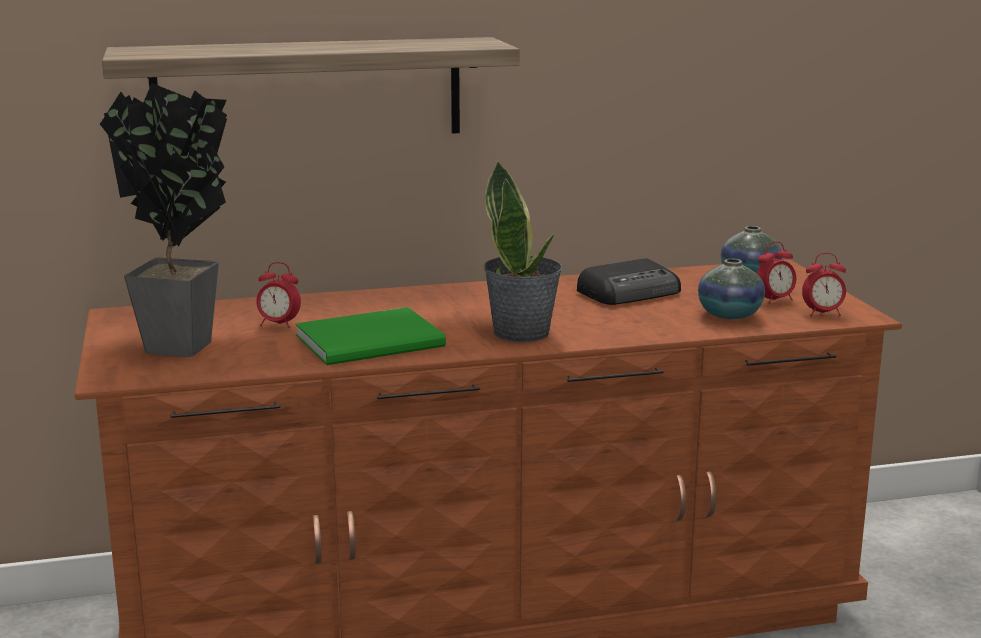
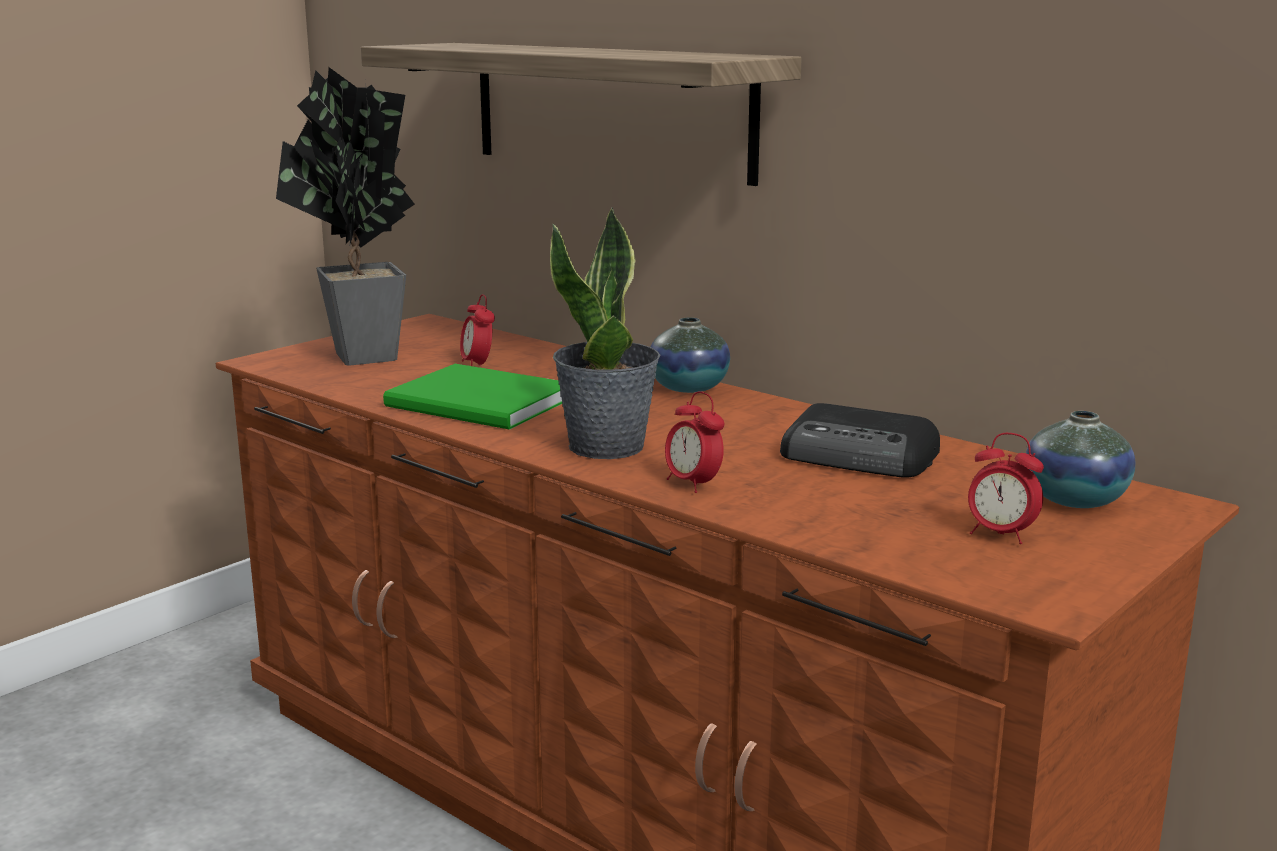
camera: 55 degrees right, 0 degrees up
vase [698,259,765,319] -> vase moved to [651,317,730,393]
alarm clock [802,253,846,316] -> alarm clock moved to [665,391,724,493]

